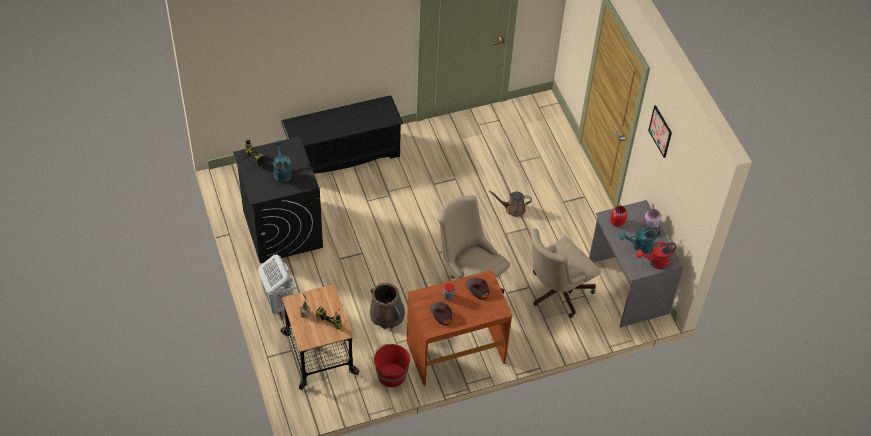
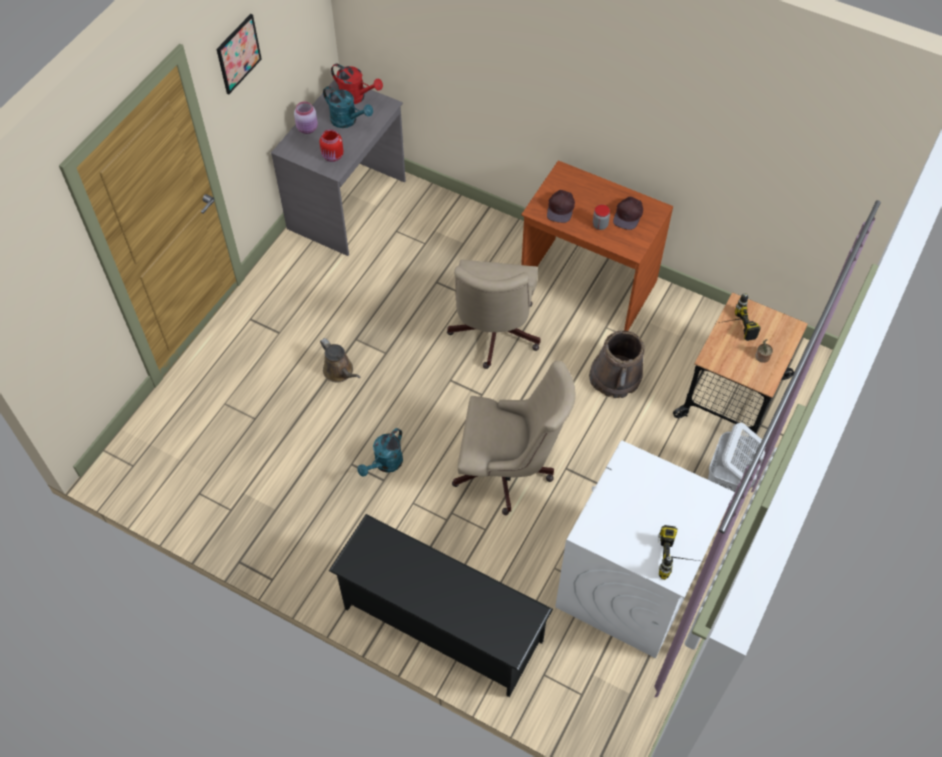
camera: 130 degrees left, 5 degrees up
black washing machine [233,136,323,263] -> white washing machine [555,440,735,658]
turquoise watering can [273,140,292,183] -> turquoise watering can moved to [357,428,403,477]
red bucket [372,344,410,387] -> none
beige office chair [530,228,601,318] -> beige office chair moved to [452,361,576,515]

